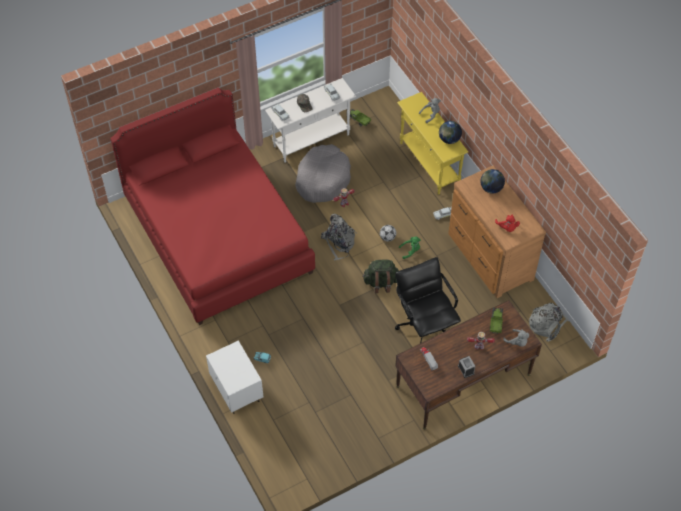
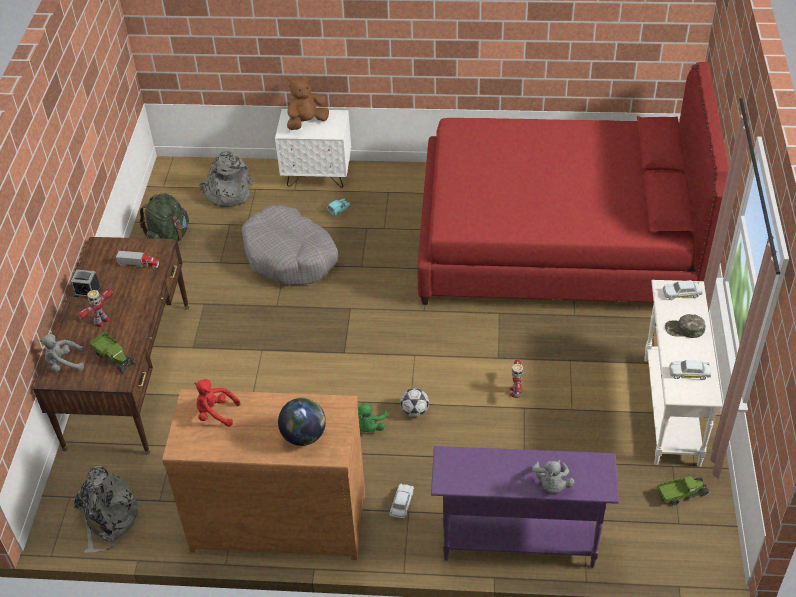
camera: 125 degrees right, 10 degrees down
grey dog bed [295,144,351,203] -> grey dog bed moved to [242,205,338,286]
grey backpack [321,214,356,260] -> grey backpack moved to [199,150,254,207]
green backpack [362,260,399,293] -> green backpack moved to [139,193,189,242]
black office chair [395,257,461,343] -> none
yellow console table [397,92,468,194] -> purple console table [431,446,619,568]
globe [439,121,462,144] -> none
none -> brown plush toy [287,75,329,130]

